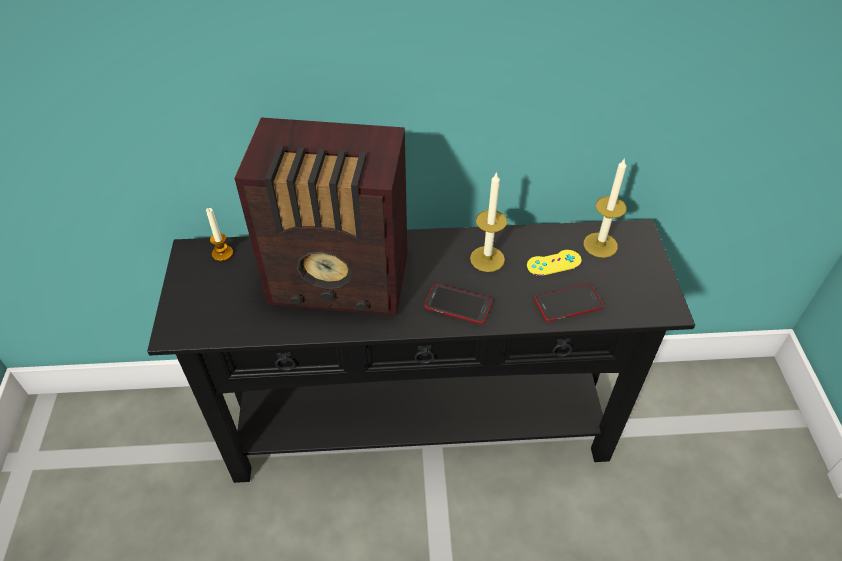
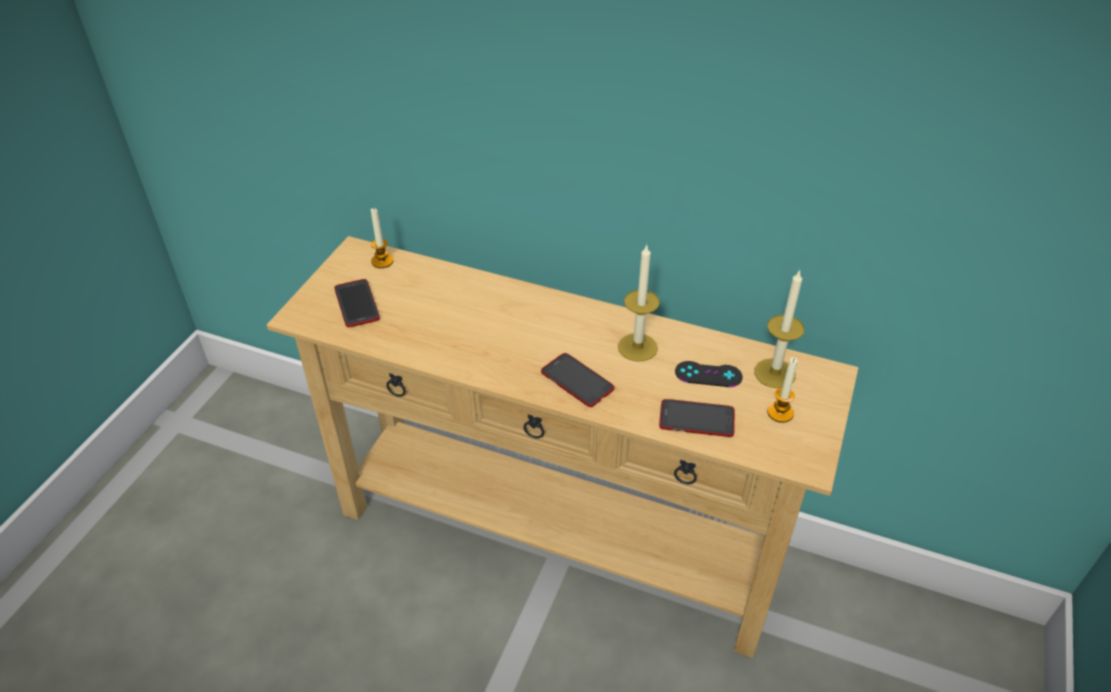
camera: 25 degrees right, 5 degrees down
black console table [147,219,695,483] -> beige console table [267,236,858,658]
radio [234,117,407,316] -> none
yellow game controller [527,250,582,276] -> black game controller [675,361,743,387]
none -> phone [334,279,380,327]
none -> candle [767,357,798,423]

